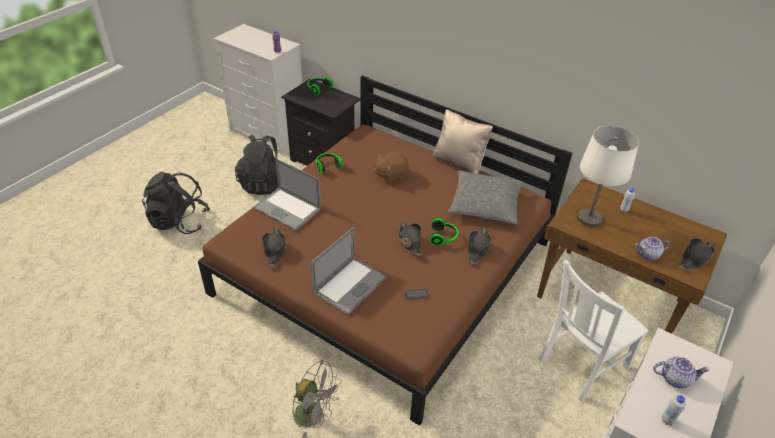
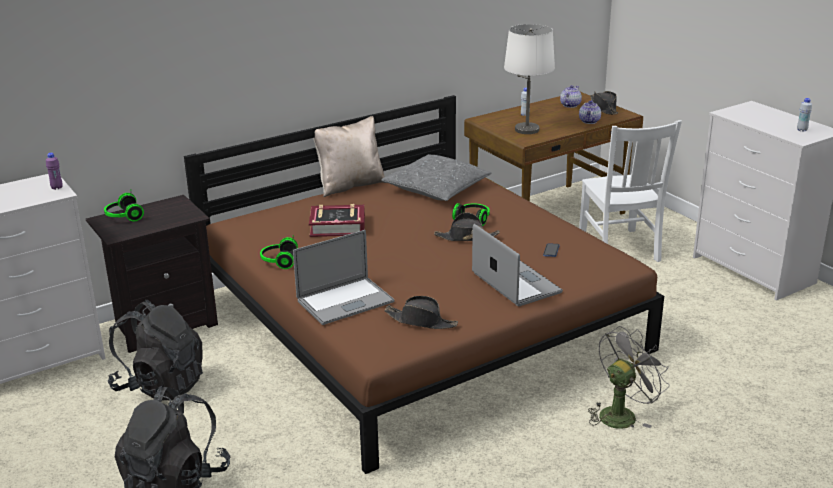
camera: 65 degrees left, 15 degrees down
brown plush toy [374,151,409,184] -> book [309,204,365,237]
black hat [468,228,491,265] -> none
teapot [653,356,710,389] -> teapot moved to [560,85,582,108]

